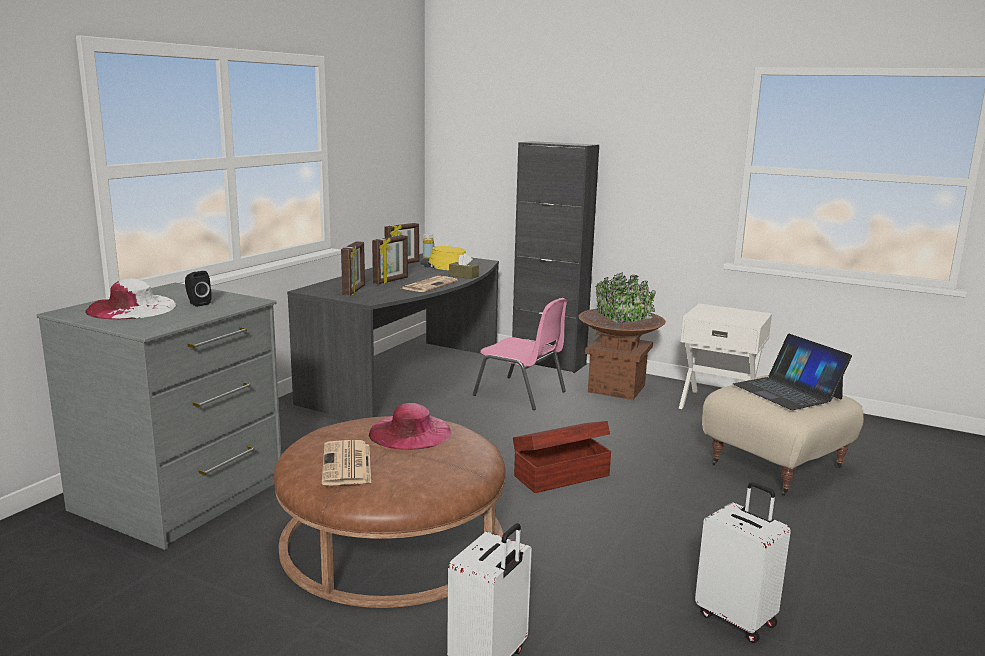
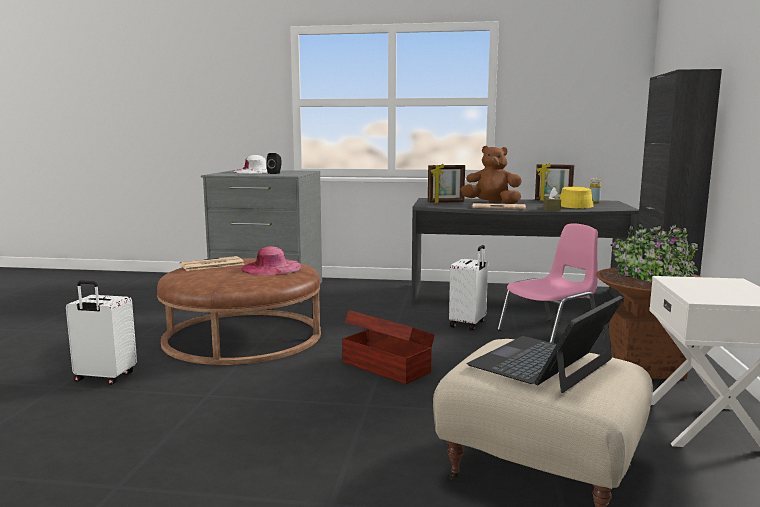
camera: 70 degrees right, 5 degrees down
picture frame [372,235,408,284] -> brown plush toy [460,146,522,204]
pink chair [473,298,567,410] -> pink chair turned 135 degrees counterclockwise [497,223,598,343]
white suitcase [695,482,791,643] -> white suitcase moved to [449,245,488,330]

